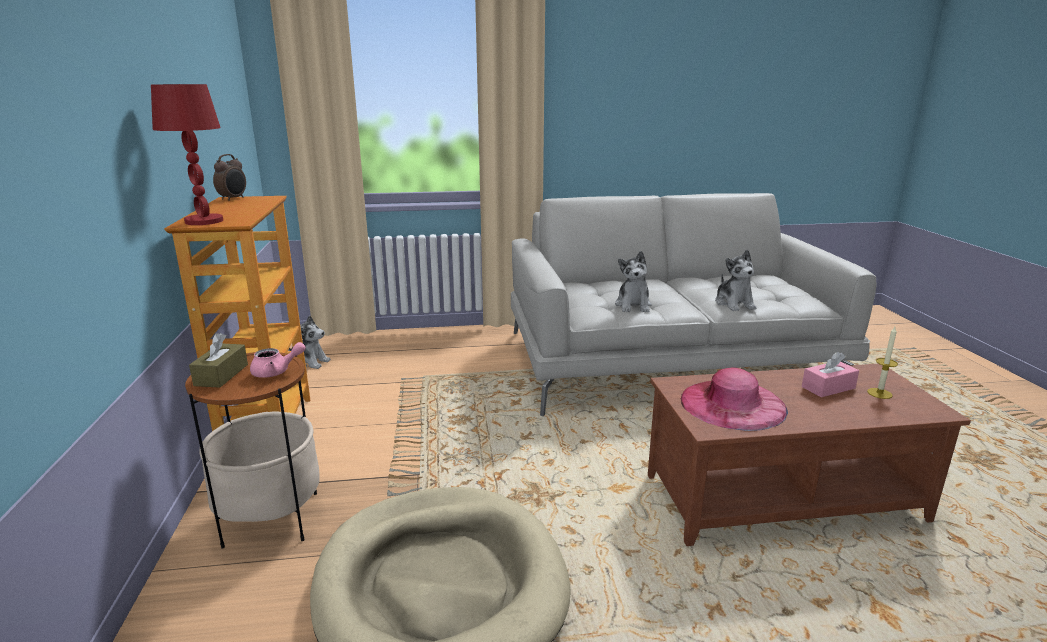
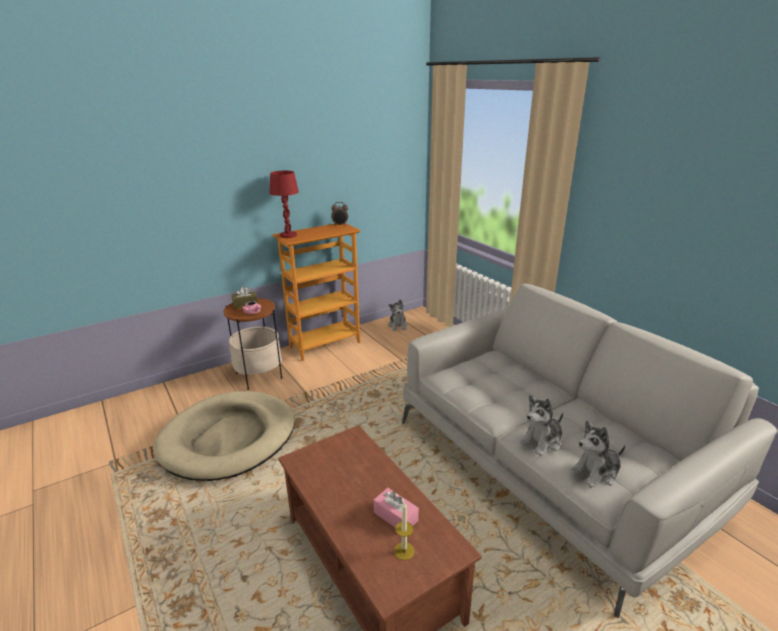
camera: 65 degrees right, 5 degrees up
plush toy [615,251,652,312] -> plush toy moved to [571,420,625,488]
pink hat [680,367,788,431] -> none

